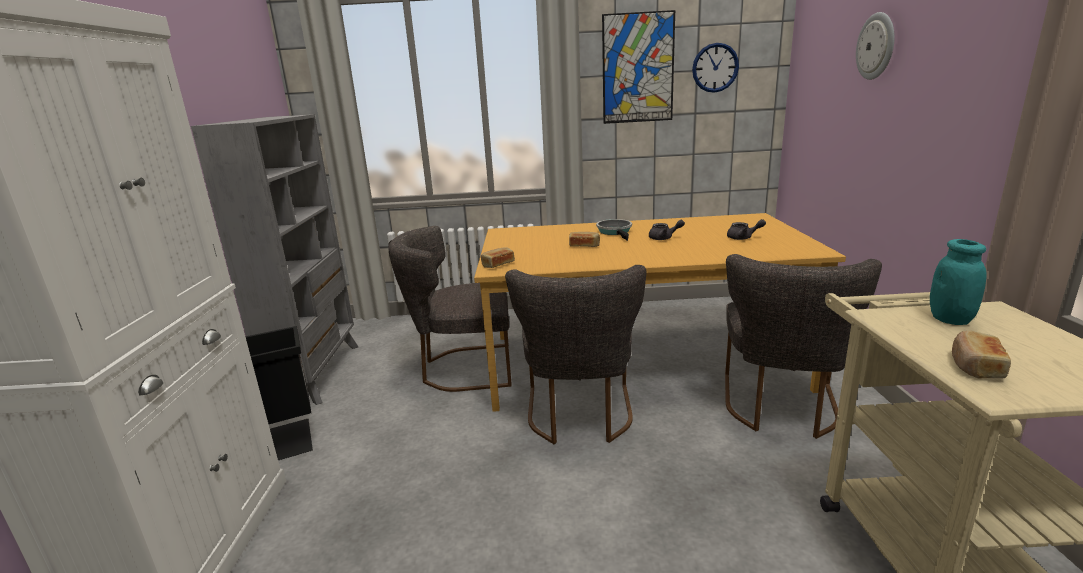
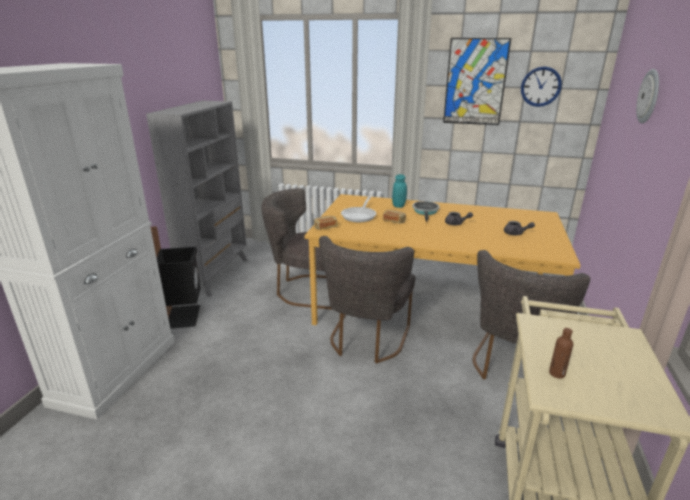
camera: 15 degrees right, 5 degrees up
turquoise jar [930,239,987,325] -> turquoise jar moved to [392,174,407,208]
bread [952,331,1011,379] -> brown bottle [549,328,573,379]
none -> frying pan [341,197,376,222]

